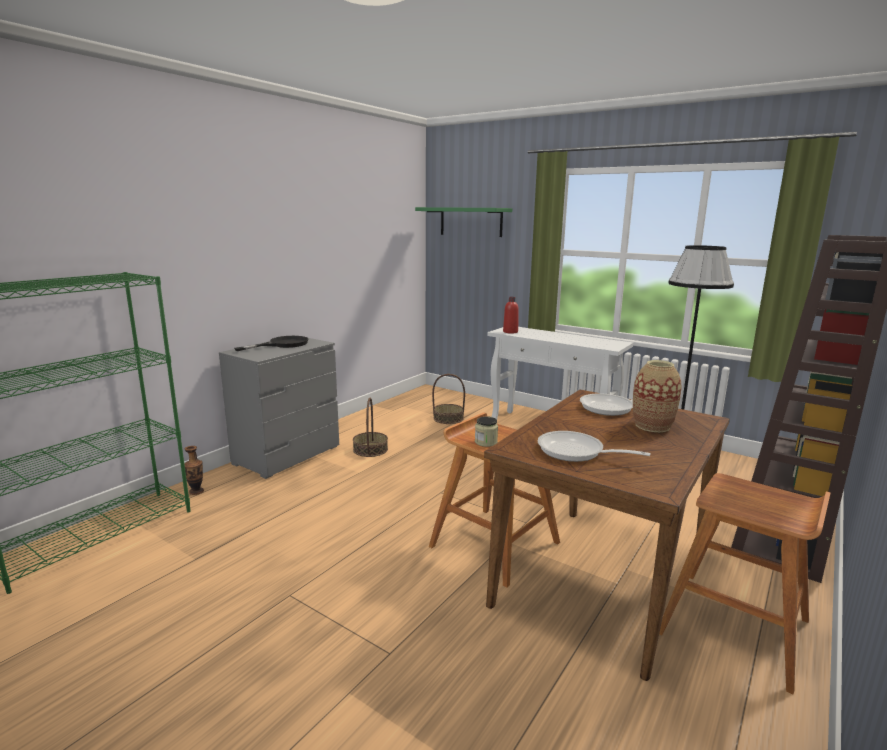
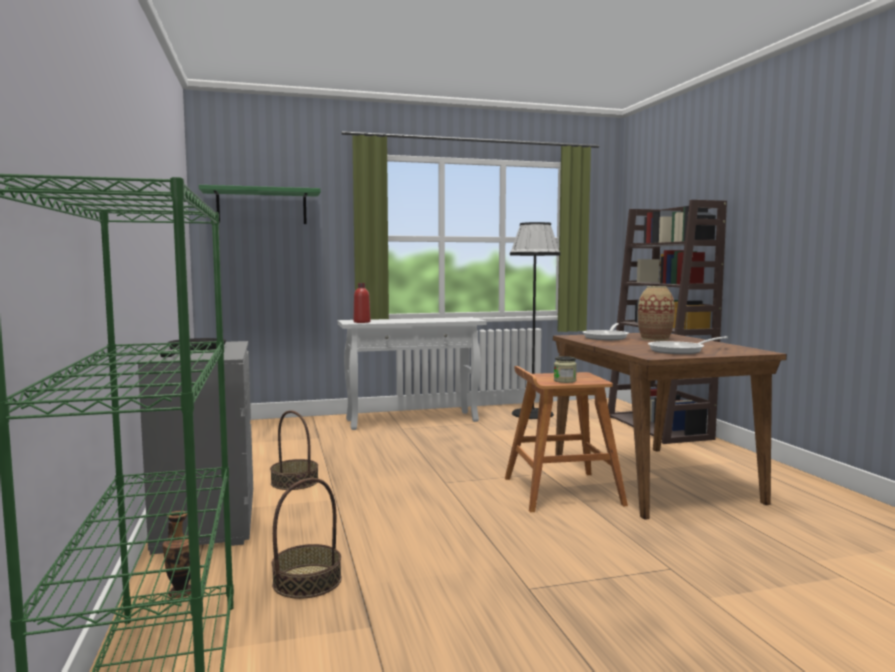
camera: 50 degrees left, 10 degrees down
basket [432,374,465,424] -> basket moved to [272,478,342,599]
brown stool [659,473,831,695] -> none

